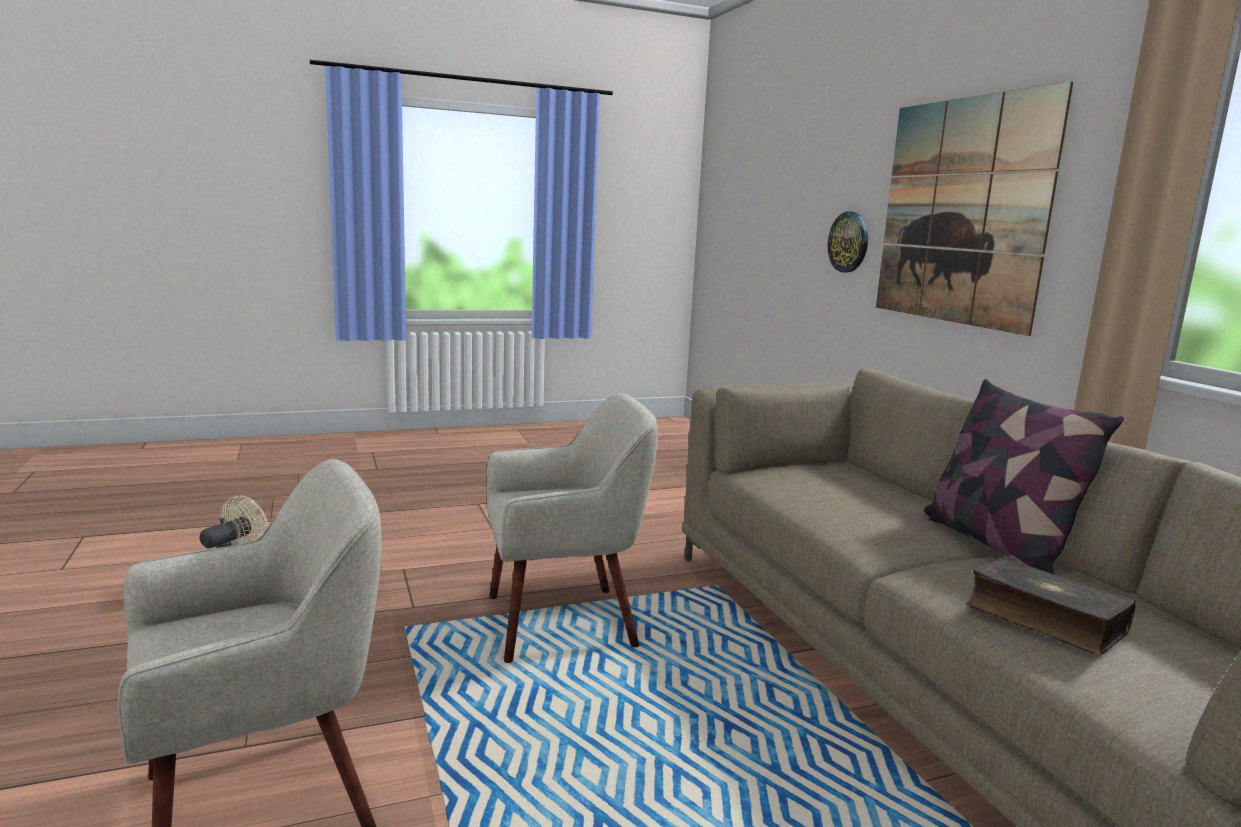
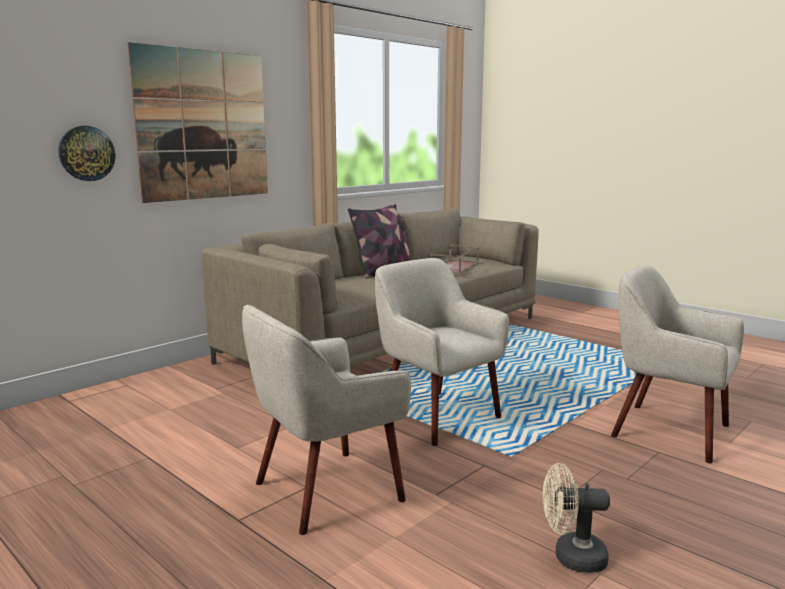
camera: 115 degrees left, 0 degrees up
book [966,557,1136,655] -> brown tray [430,244,479,274]
none -> beige armchair [242,305,411,535]

